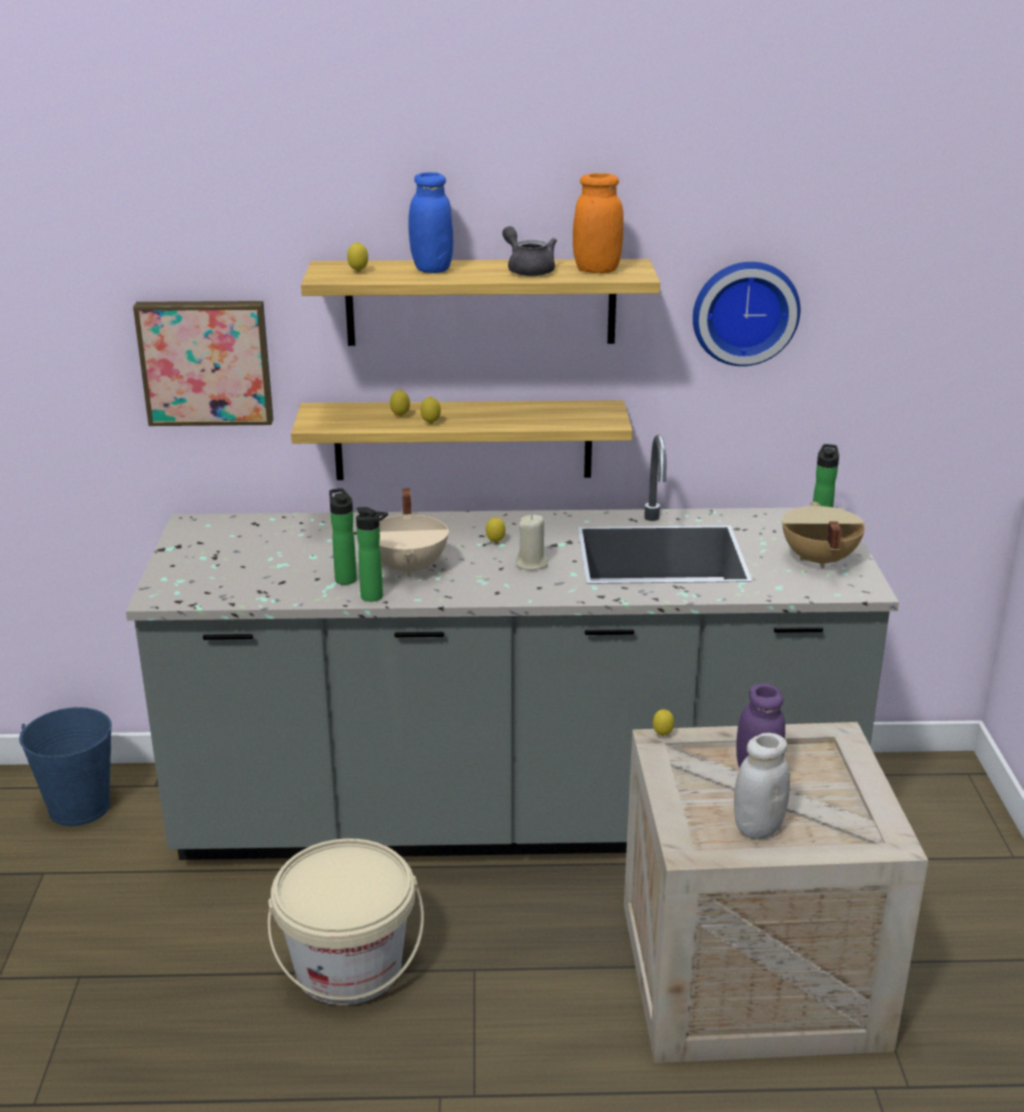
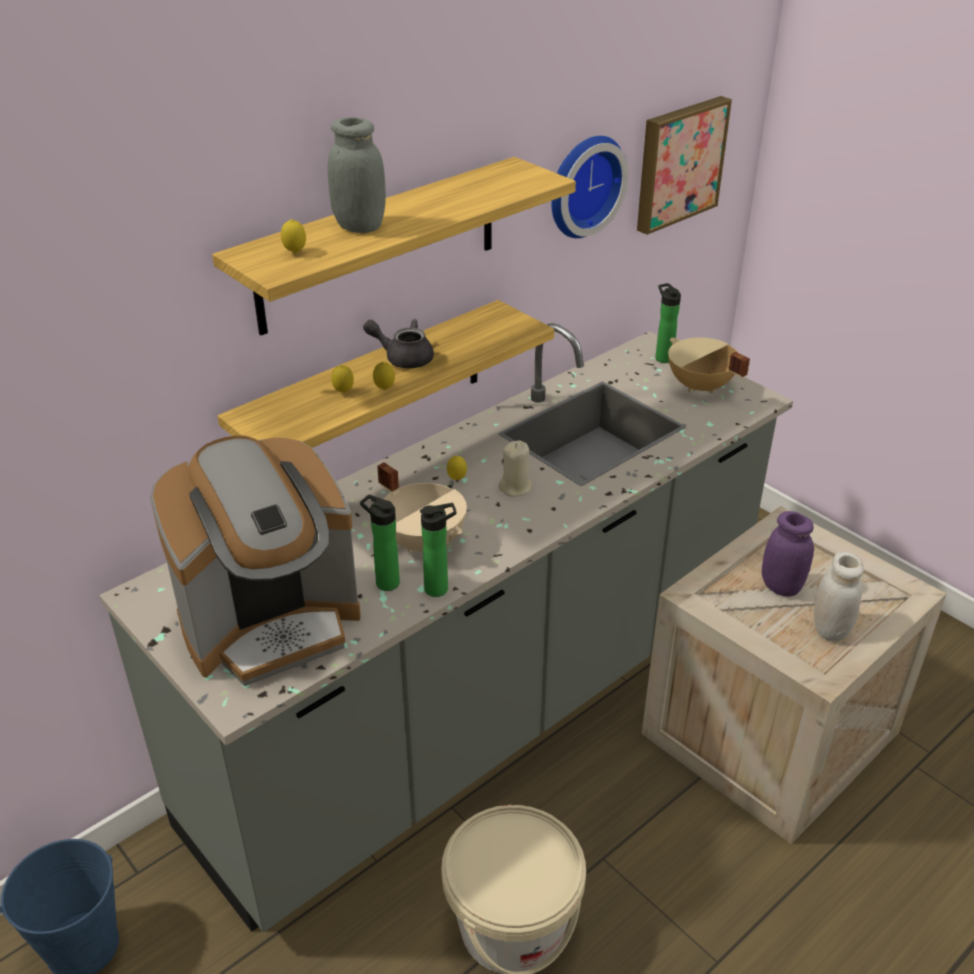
camera: 40 degrees left, 10 degrees up
picture [133,301,273,426] -> picture moved to [637,96,732,235]
blue jar [408,172,453,273] -> grey jar [328,117,386,233]
grey teapot [502,226,557,276] -> grey teapot moved to [363,319,434,368]
orange jar [573,173,624,273] -> none
lemon [653,709,674,736] -> none
none -> coffee machine [150,435,361,686]

